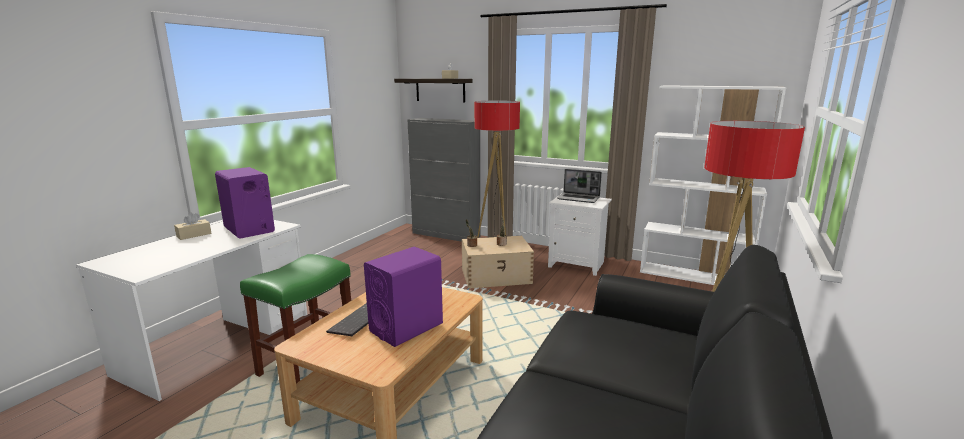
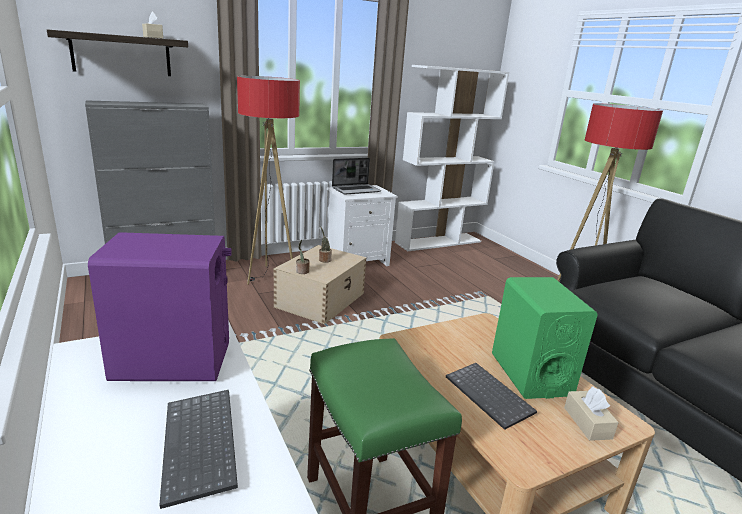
camera: 55 degrees left, 5 degrees up
beige tissue box [174,212,211,240] -> beige tissue box moved to [564,386,619,441]
purple speaker [364,247,443,347] -> green speaker [492,277,598,399]
none -> keyboard [159,390,238,509]

